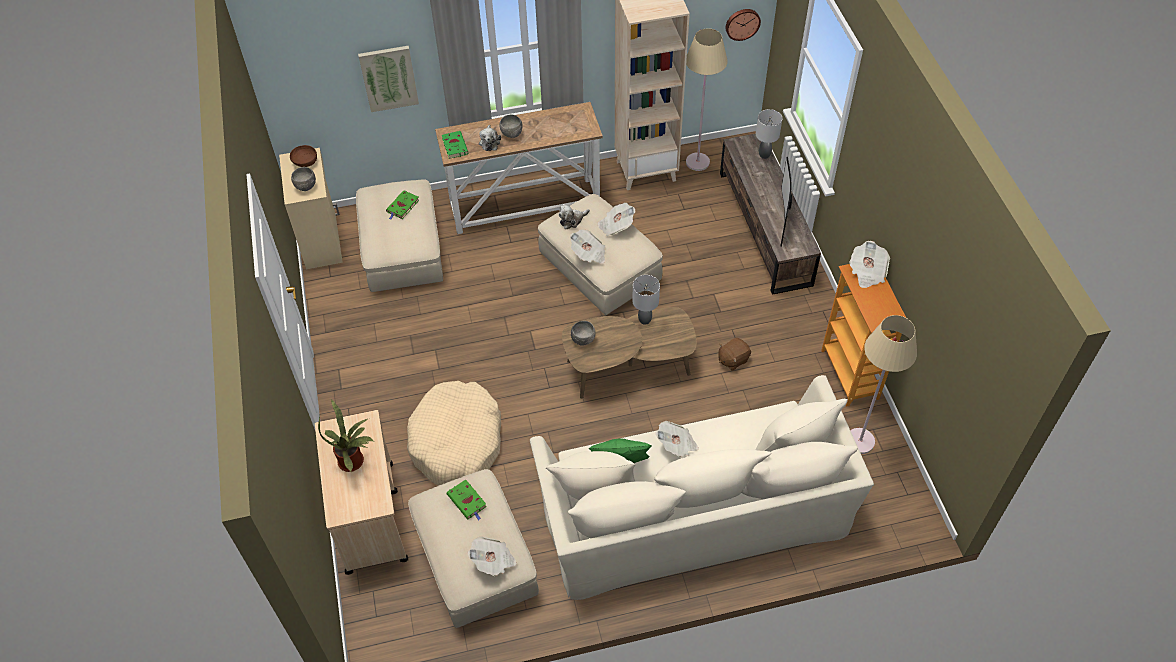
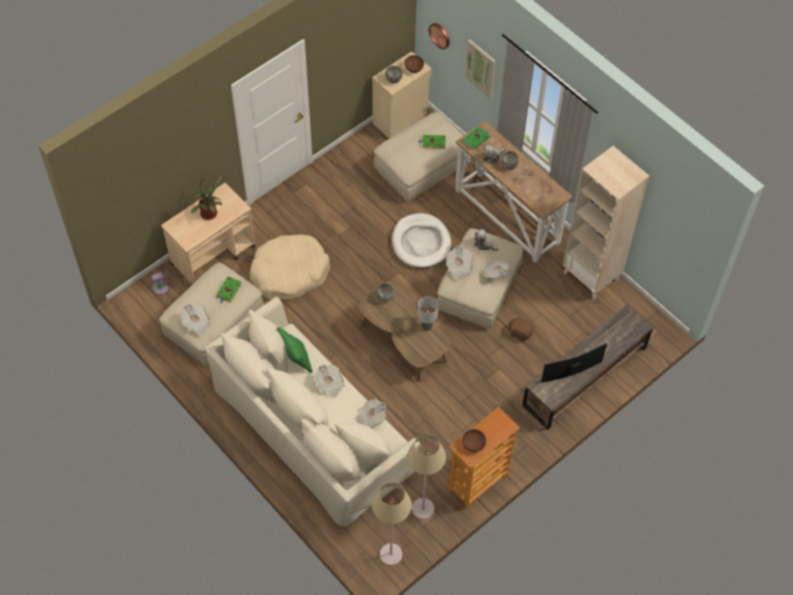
camera: 60 degrees right, 5 degrees up
beige floor lamp [686,28,728,171] -> beige floor lamp moved to [372,482,412,566]
brown plush toy [718,338,751,371] -> brown plush toy moved to [508,315,534,341]
wall clock [726,9,761,41] -> wall clock moved to [429,23,450,49]
grey table lamp [756,109,782,159] -> none
newspaper [849,241,890,288] -> newspaper moved to [355,399,387,428]
none -> brown fan [151,264,171,295]
none -> white dog bed [392,213,451,268]
none -> brown bowl [462,429,486,452]

